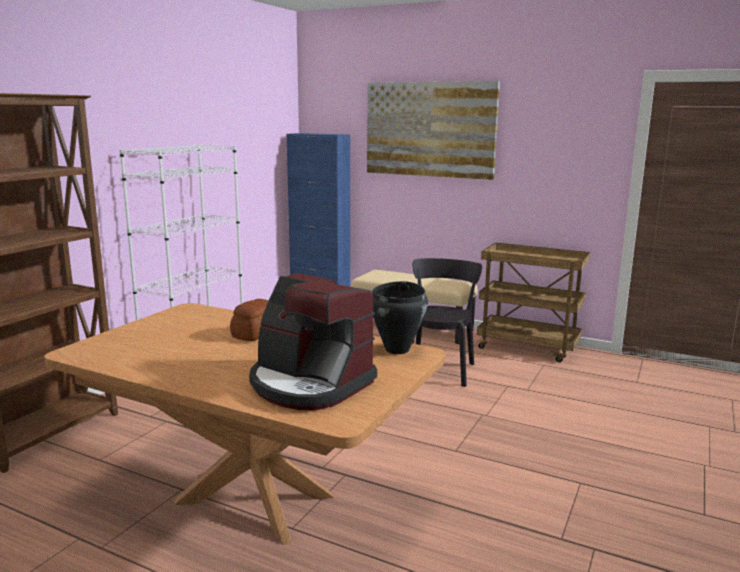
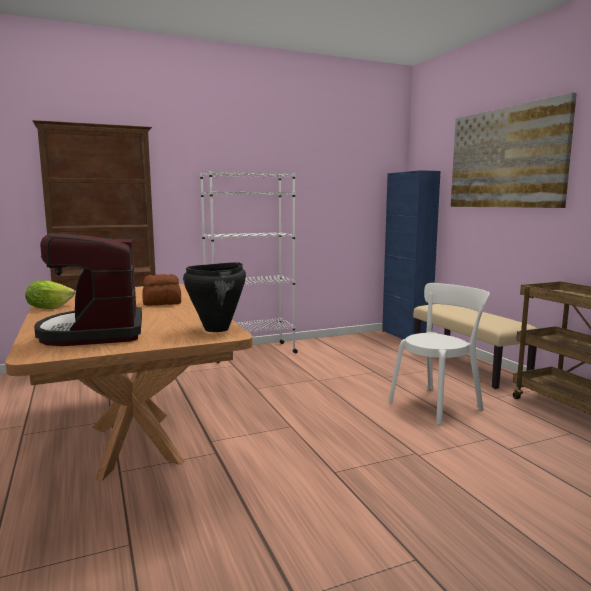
camera: 40 degrees right, 5 degrees down
black chair [413,258,482,387] -> white chair [388,283,490,425]
none -> lettuce [25,280,75,309]

